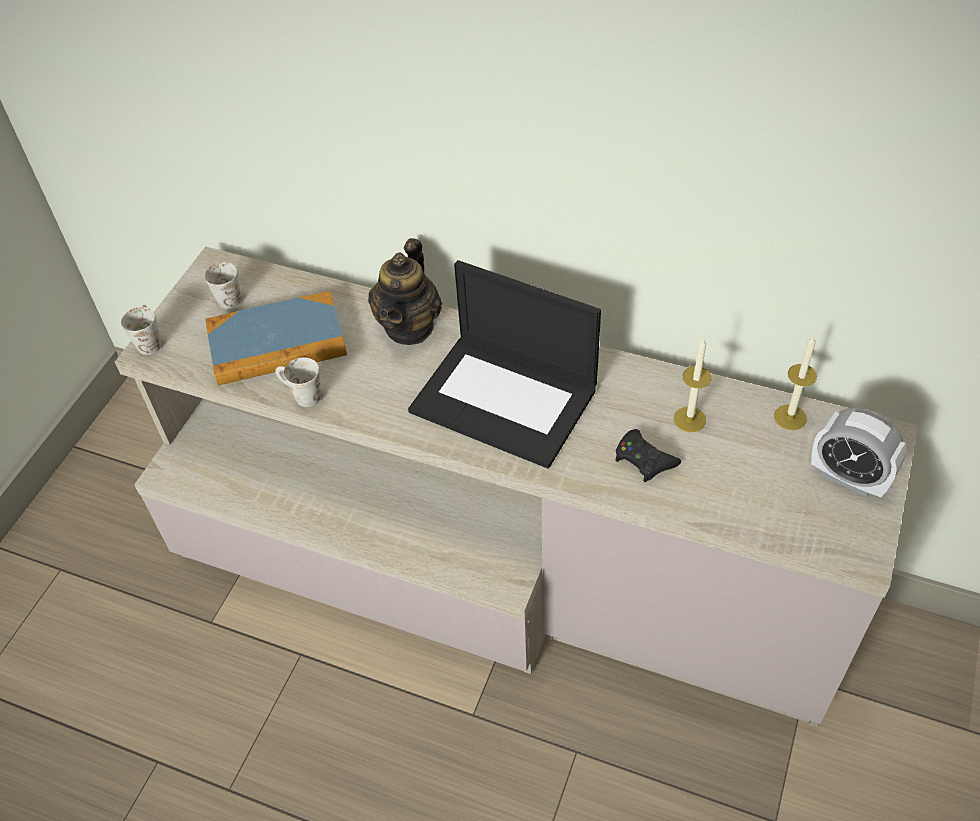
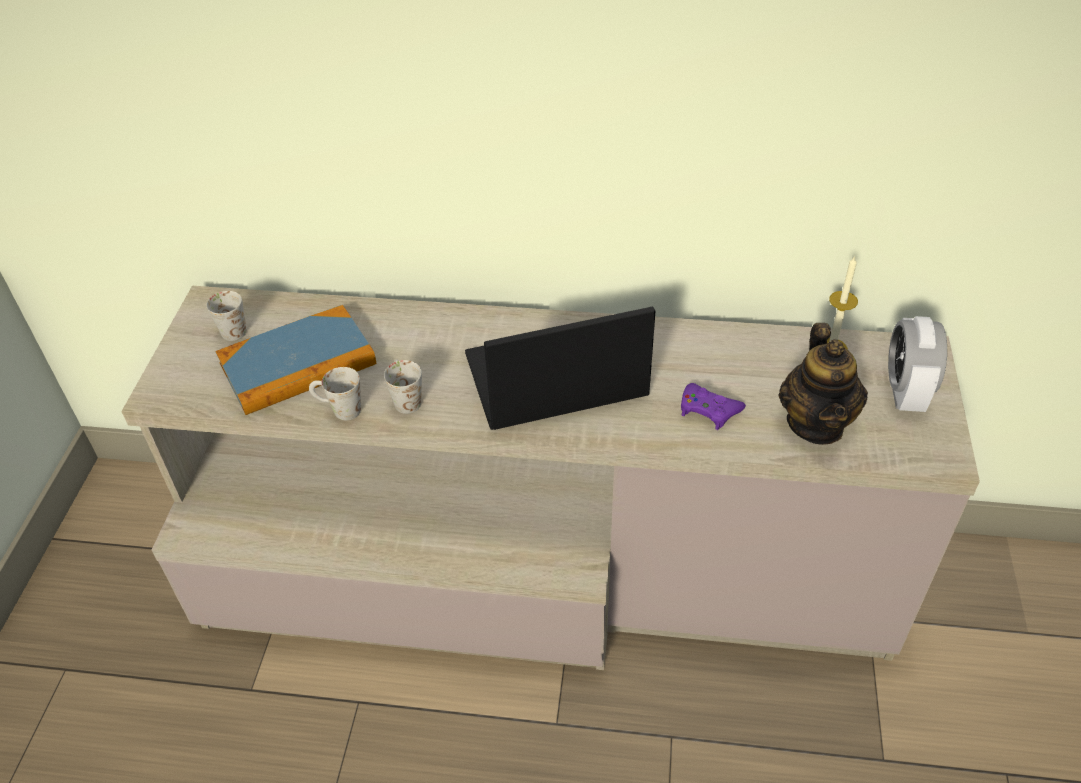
camera: 15 degrees left, 5 degrees down
white mug [121,305,161,355] -> white mug moved to [384,359,422,414]
teapot [368,238,442,345] -> teapot moved to [779,323,868,445]
laptop [408,260,601,469] -> laptop turned 150 degrees clockwise [465,307,655,430]
black game controller [615,429,681,482] -> purple game controller [681,383,746,430]
candle [674,337,711,432] -> none
alarm clock [811,408,907,497] -> alarm clock turned 75 degrees clockwise [888,316,947,412]

